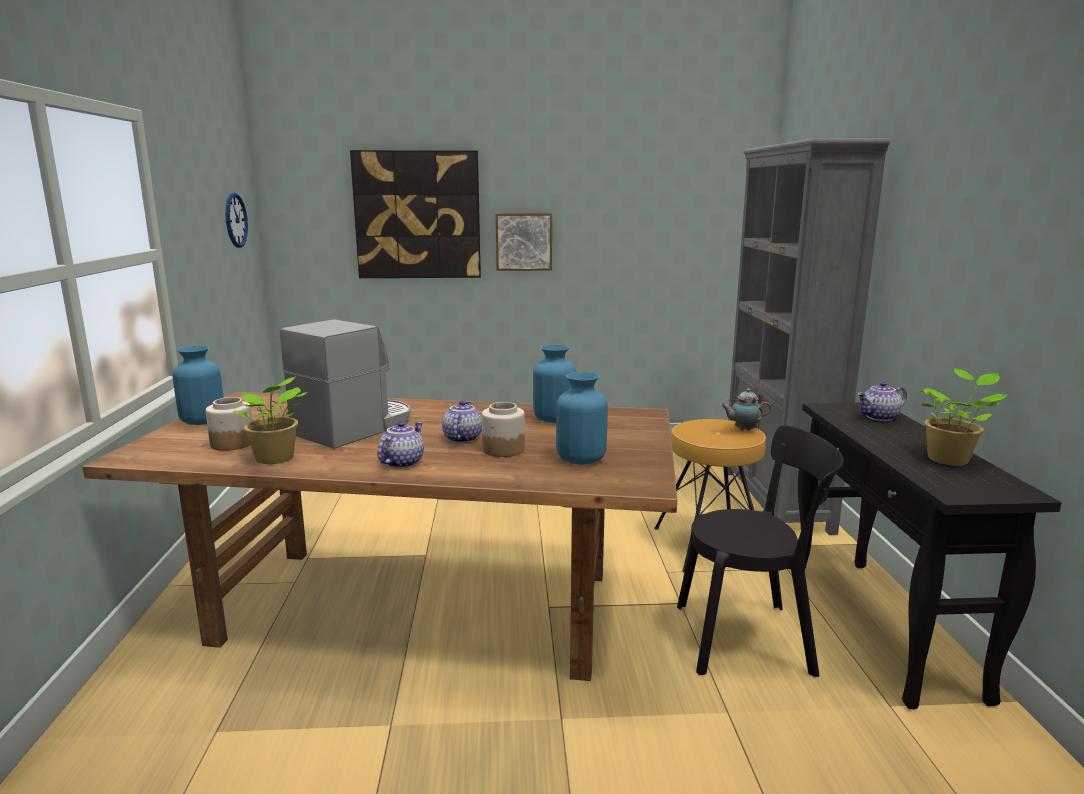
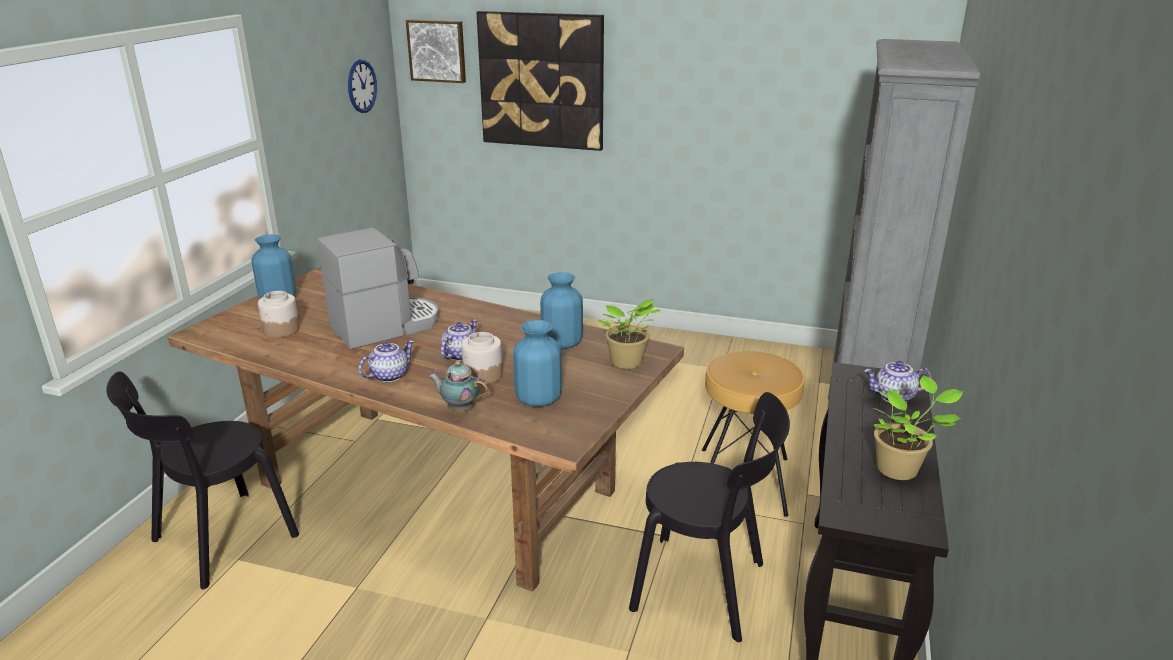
camera: 20 degrees right, 10 degrees up
potted plant [233,376,308,464] -> potted plant moved to [598,299,660,369]
picture [496,213,552,271] -> picture moved to [406,19,466,83]
teapot [720,388,772,430] -> teapot moved to [428,361,488,411]
none -> black chair [107,371,299,590]

